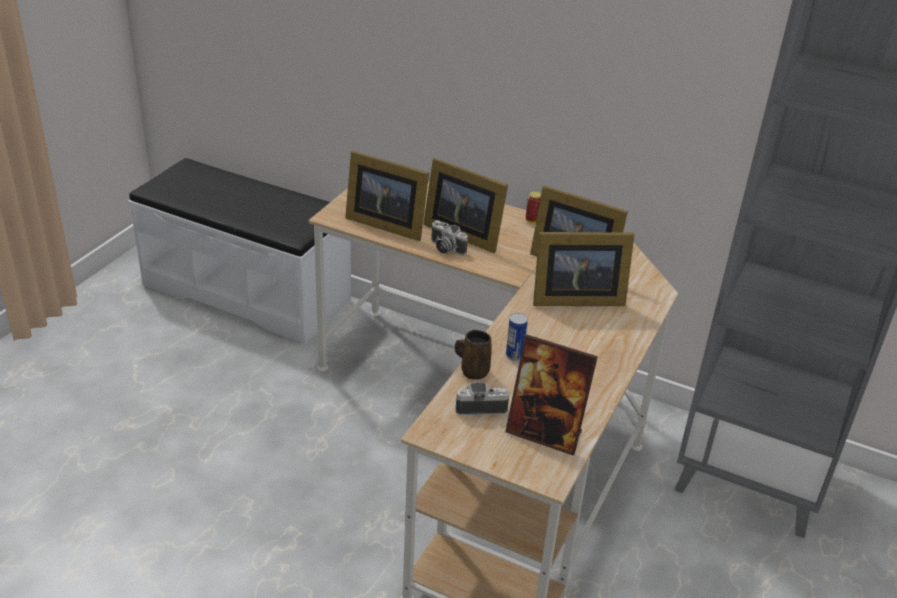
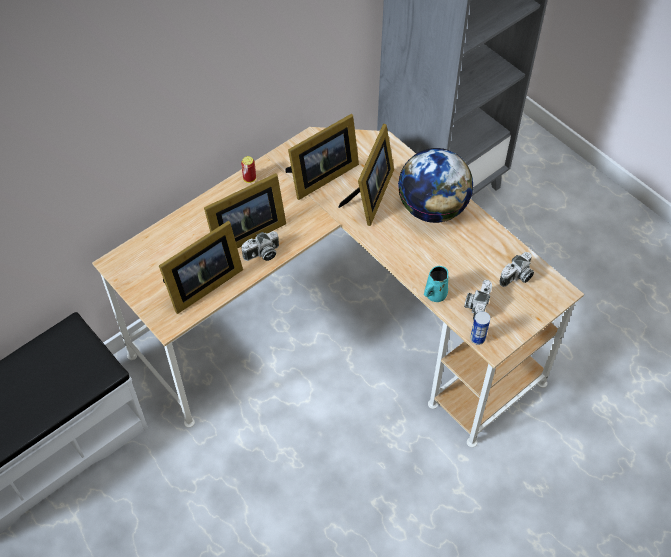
camera: 65 degrees left, 20 degrees up
brown mug [455,330,491,380] -> turquoise mug [424,266,448,302]
picture frame [505,335,598,455] -> camera [499,252,534,287]
can [506,313,528,361] -> can moved to [470,311,490,345]
none -> globe [398,148,473,223]

